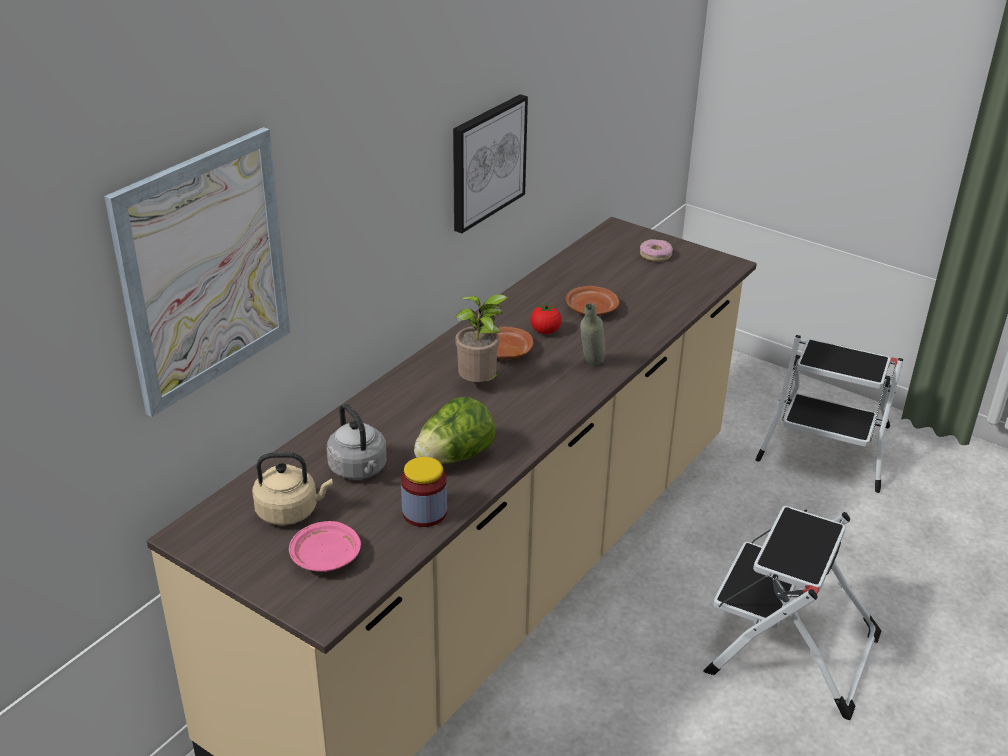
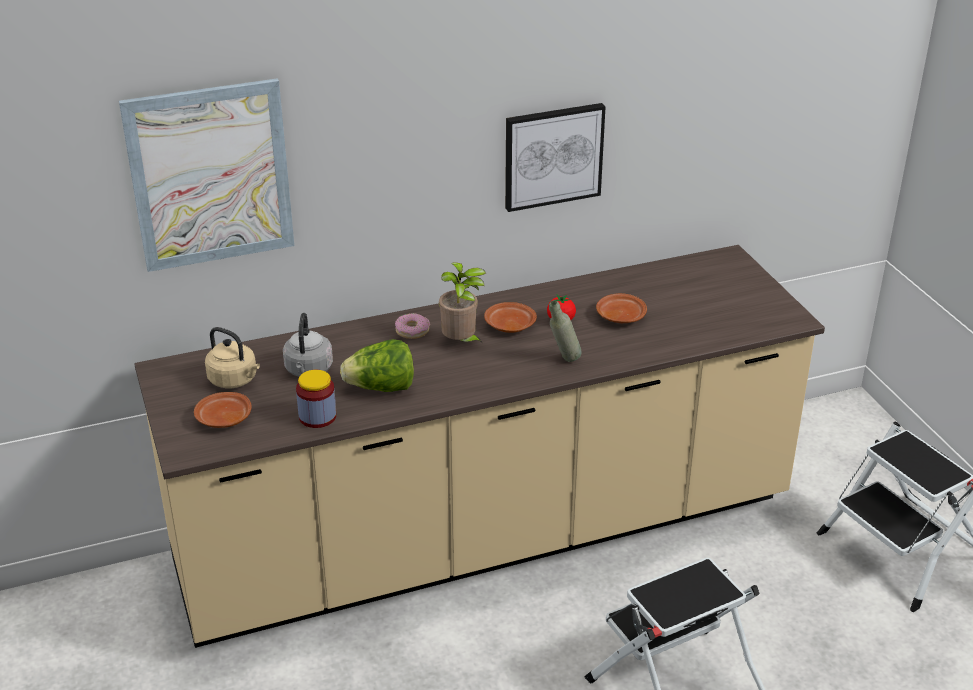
camera: 35 degrees right, 0 degrees up
pink plate [289,521,361,572] -> brown plate [194,392,252,428]
donut [640,239,673,262] -> donut moved to [395,313,430,339]

